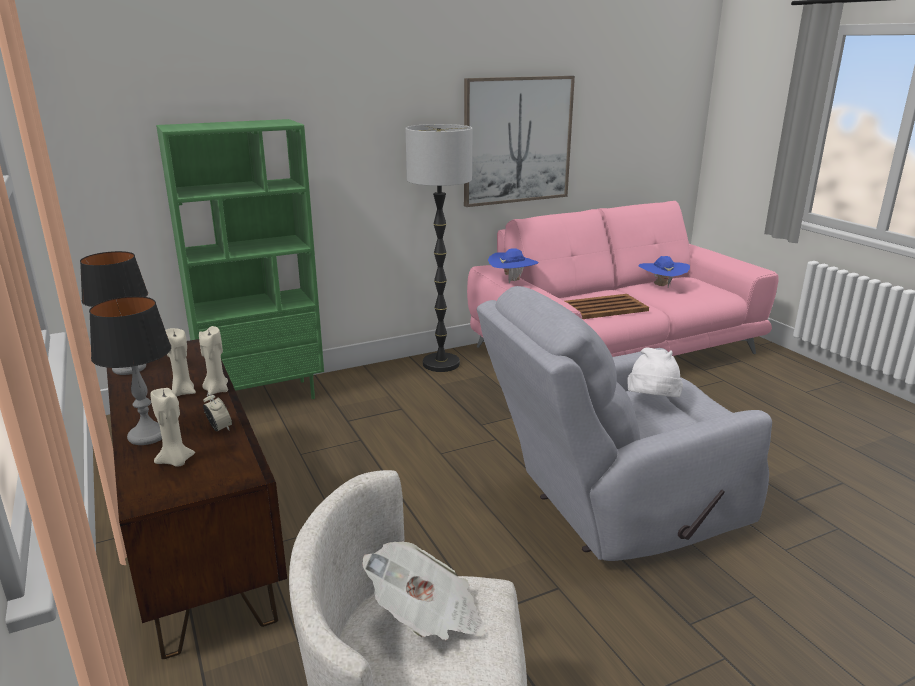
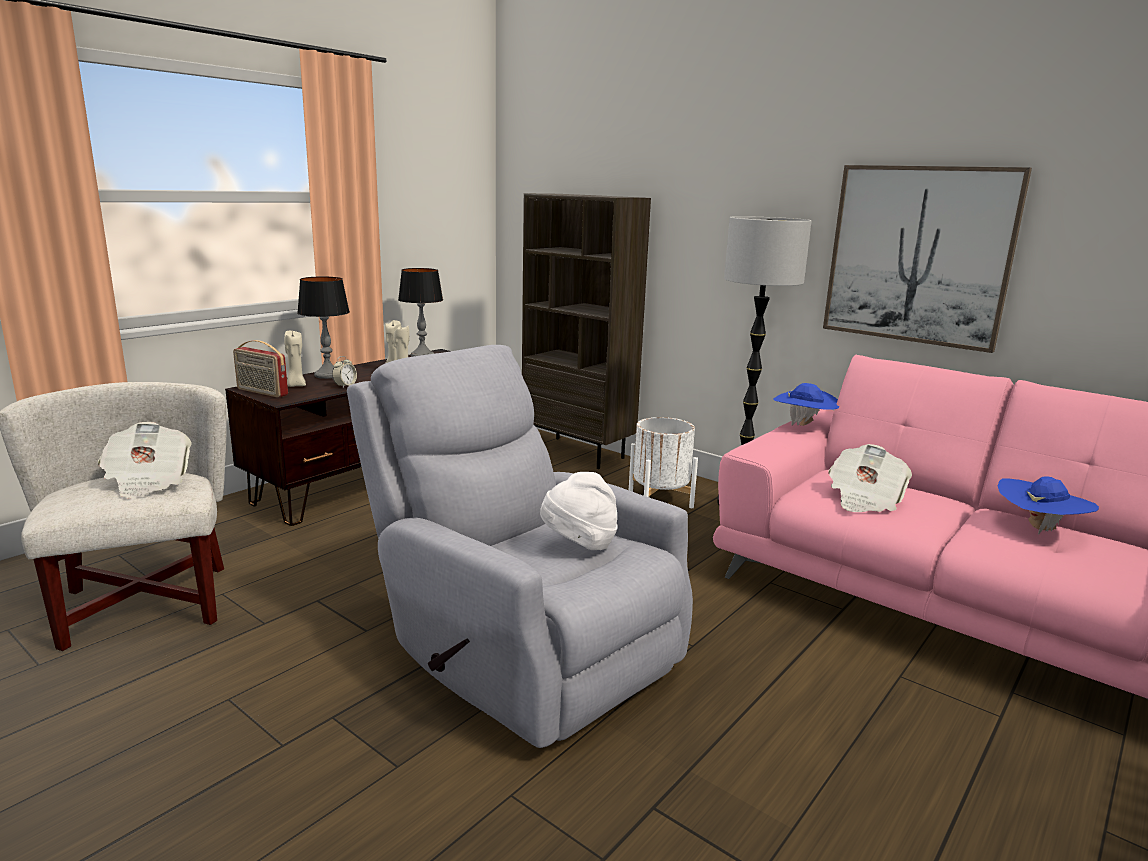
camera: 65 degrees right, 5 degrees down
green bookcase [156,119,324,399] -> brown bookcase [522,193,651,469]
brown tray [565,294,649,319] -> newspaper [828,444,912,512]
none -> radio [233,340,288,398]
none -> white planter [629,417,698,508]

